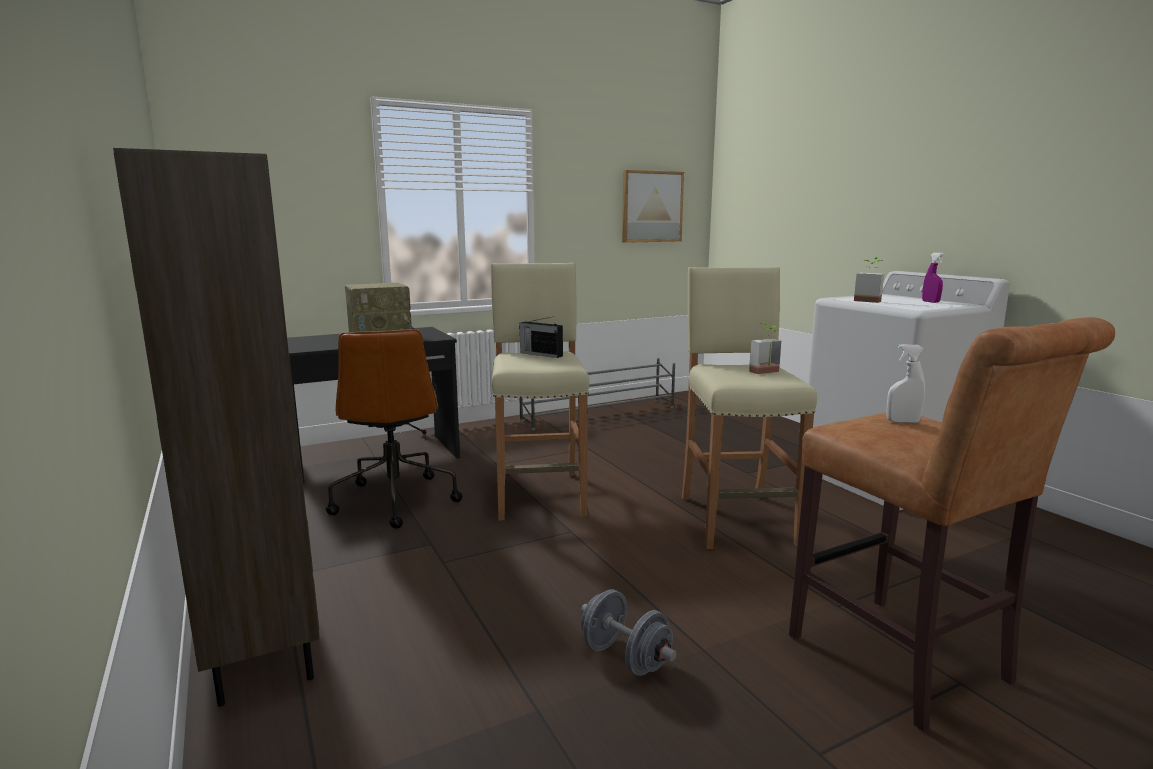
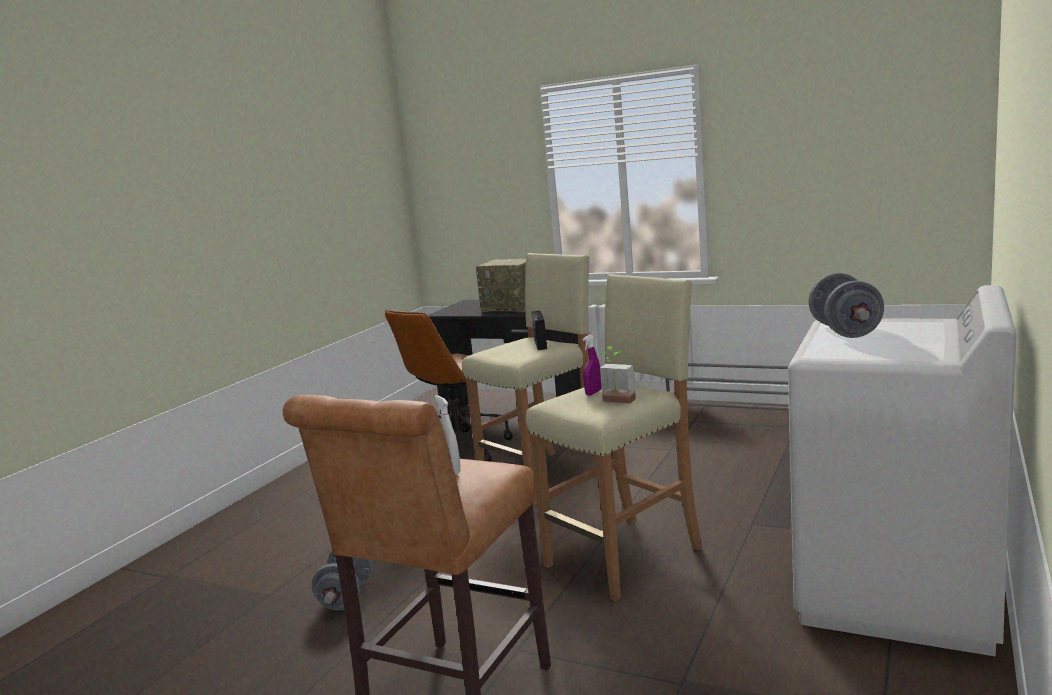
camera: 55 degrees right, 0 degrees up
brown bookcase [113,148,320,707] -> none
picture [622,170,684,243] -> none
potted plant [854,258,884,303] -> grey dumbbell [809,273,884,338]
purple spray bottle [922,253,945,303] -> purple spray bottle moved to [583,335,601,396]

